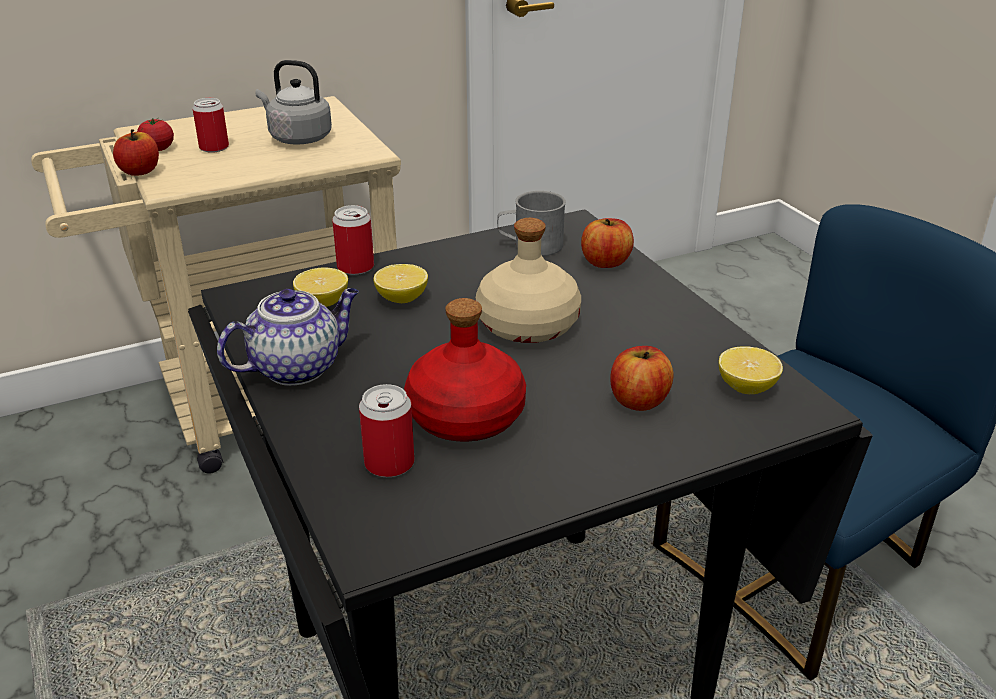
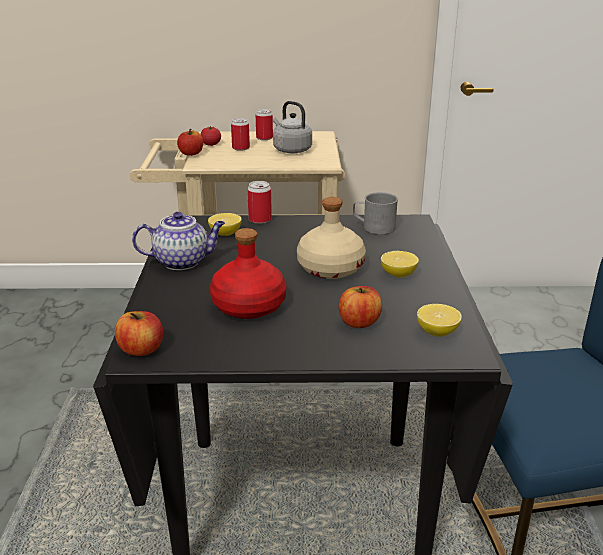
camera: 25 degrees right, 5 degrees down
can [359,384,414,477] -> can moved to [255,109,273,140]
lemon [373,264,428,303] -> lemon moved to [381,251,419,278]
apple [581,218,634,268] -> apple moved to [115,311,163,356]

